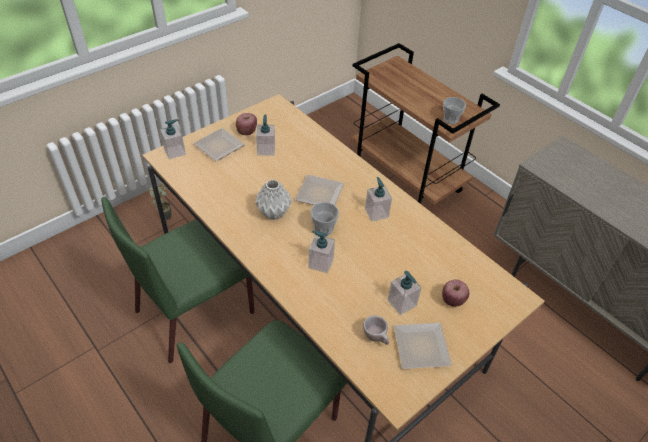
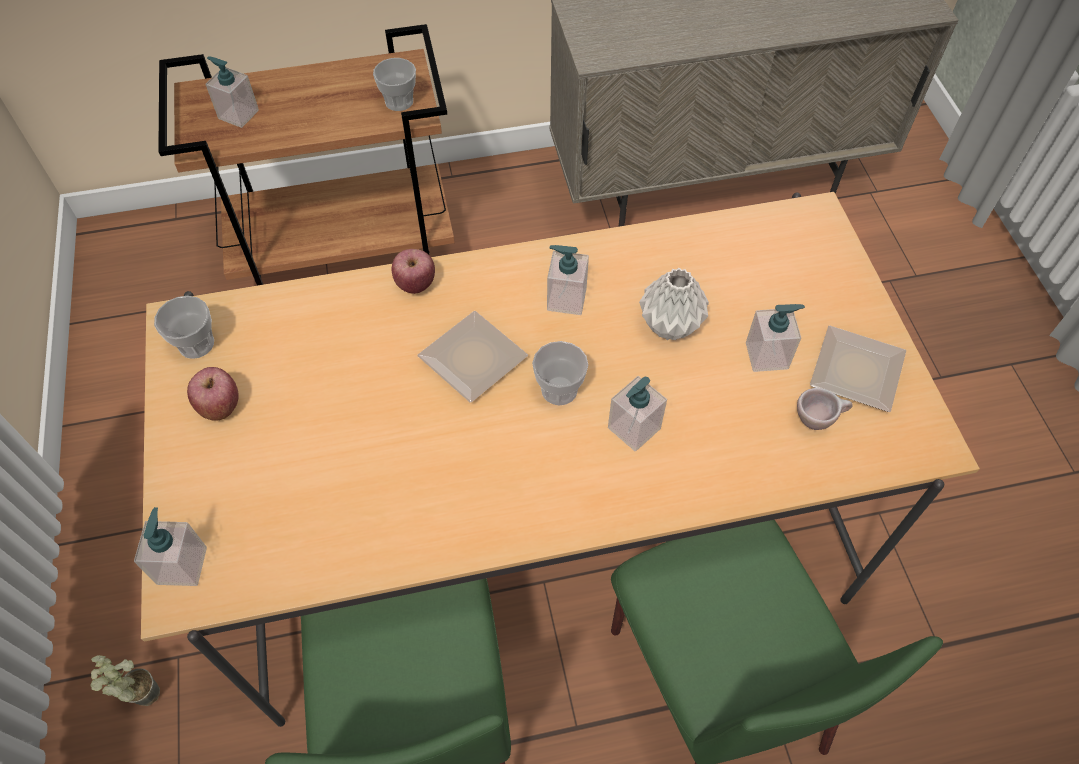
camera: 60 degrees left, 10 degrees up
plate [193,128,245,161] -> none
grey vase [255,180,292,220] -> grey vase moved to [639,268,709,340]
soap dispenser [256,114,275,156] -> soap dispenser moved to [205,56,259,128]
apple [442,280,469,307] -> apple moved to [391,249,435,294]
none -> cup [154,296,214,359]

